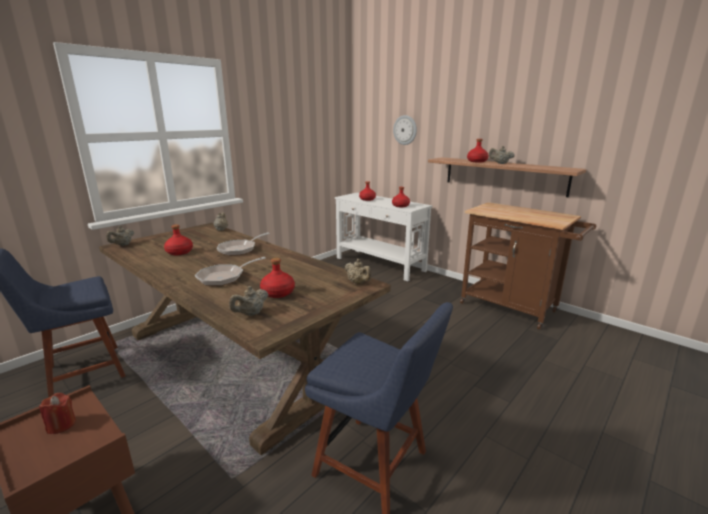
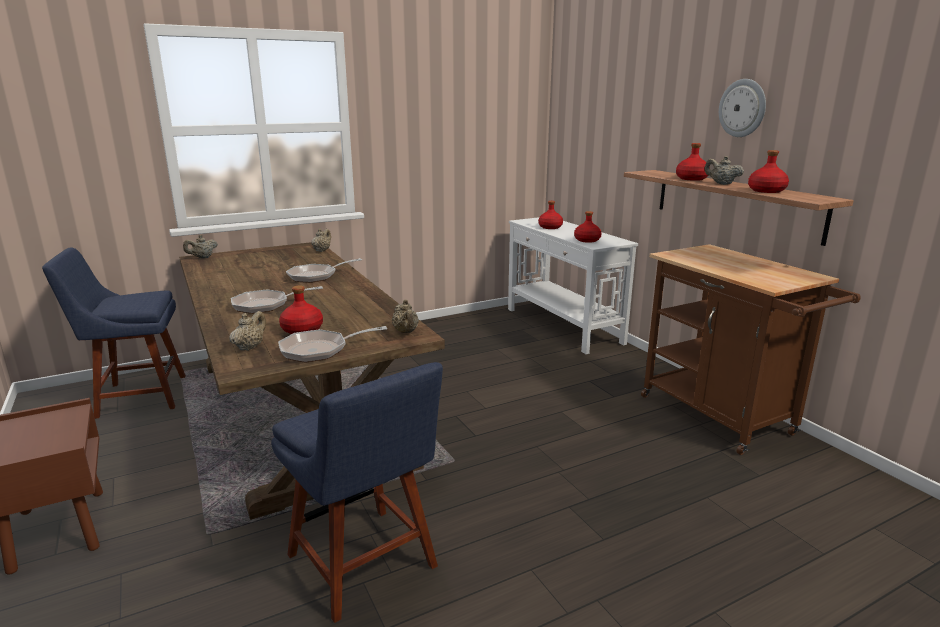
camera: 20 degrees right, 0 degrees up
red candle [39,393,76,434] -> none
red bottle [164,225,193,255] -> red bottle moved to [748,150,789,193]
beige teapot [229,286,269,316] -> beige teapot turned 135 degrees clockwise [229,311,266,351]
wall clock [393,115,417,145] -> wall clock moved to [719,79,766,137]
none -> frying pan [278,326,387,363]

